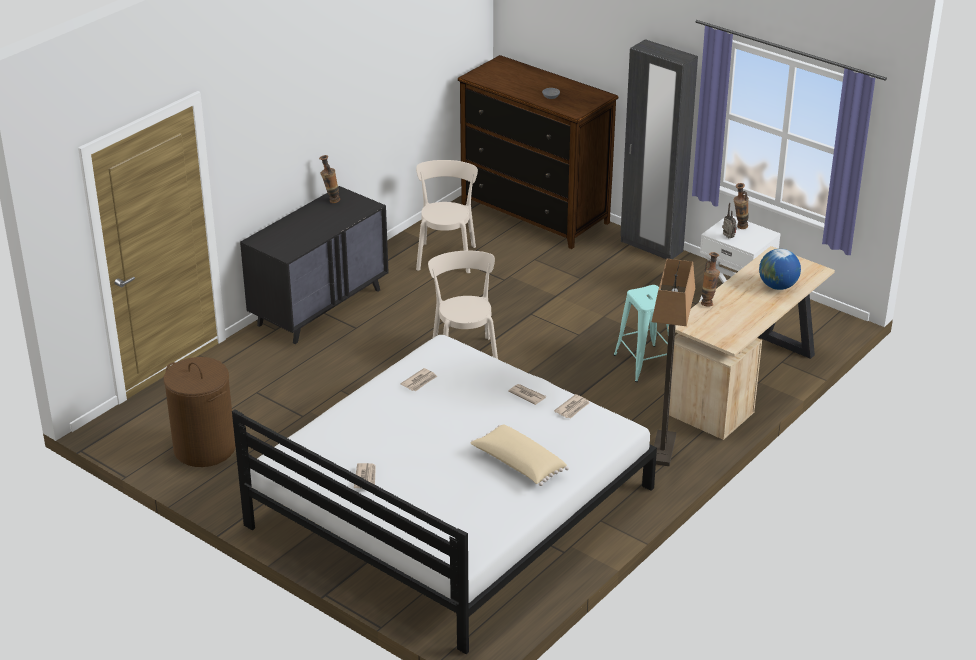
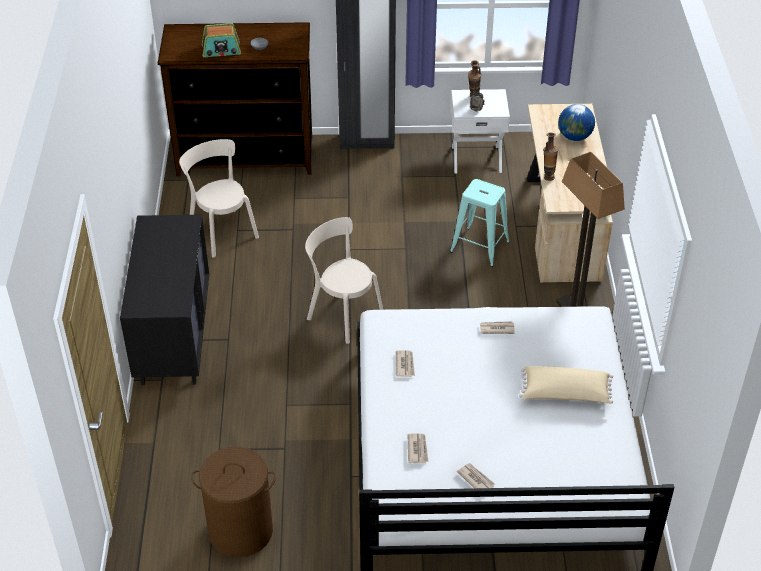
camera: 40 degrees left, 10 degrees up
vase [319,155,340,203] -> none
newspaper [554,394,590,419] -> newspaper moved to [408,434,428,463]
none -> radio [202,23,241,57]

